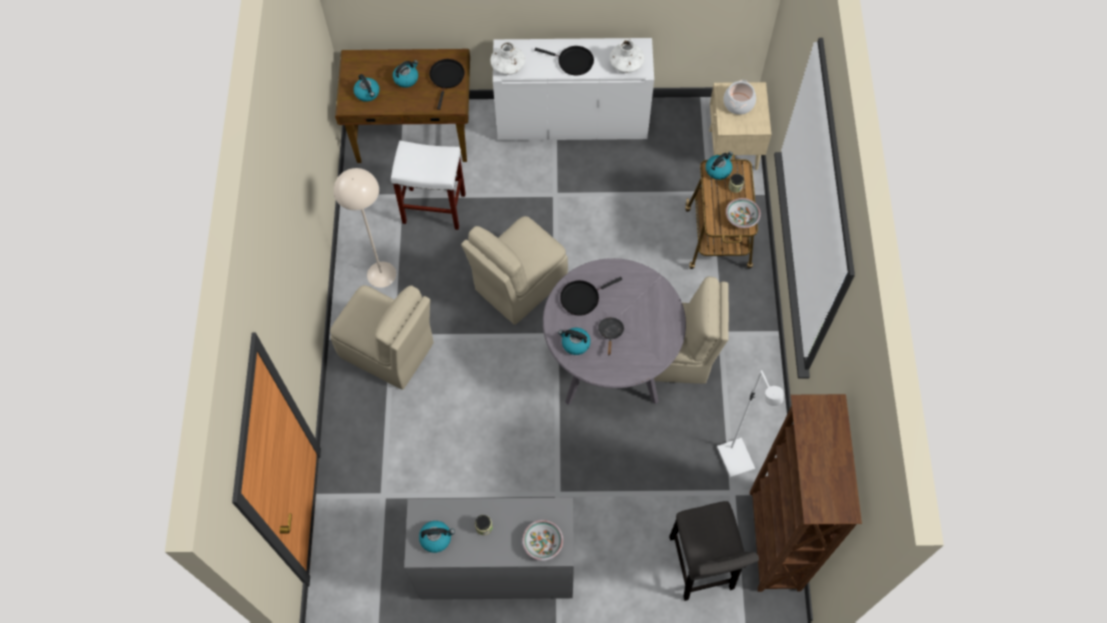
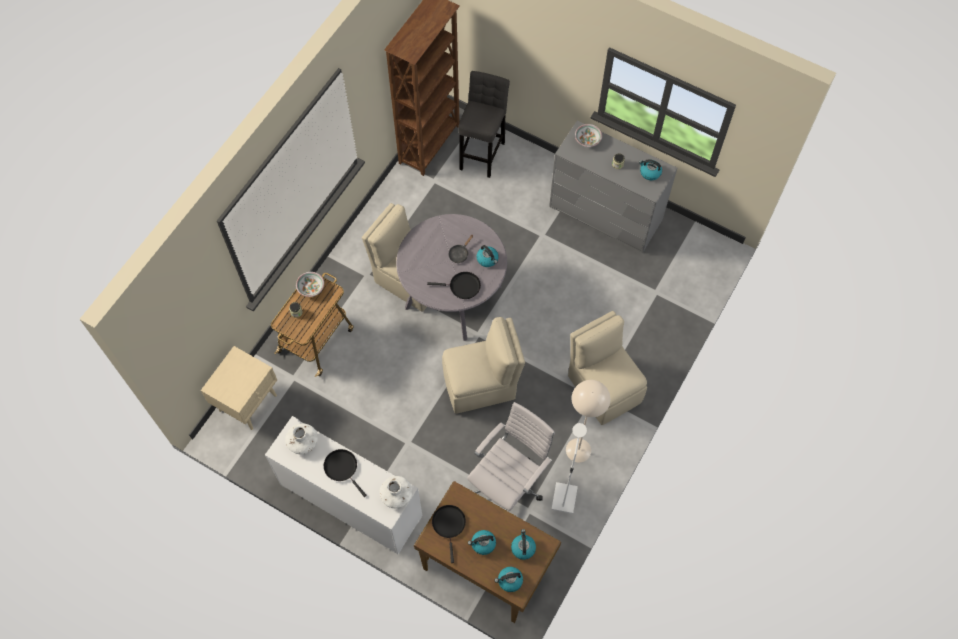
camera: 150 degrees left, 0 degrees up
white stool [391,141,466,230] -> white office chair [467,402,555,511]
black frying pan [429,59,465,110] -> black frying pan turned 135 degrees clockwise [432,505,466,563]
kettle [706,151,733,180] -> kettle moved to [495,567,523,592]
white floor lamp [717,370,784,478] -> white floor lamp moved to [551,423,587,514]
cooking pot [723,80,756,115] -> none

